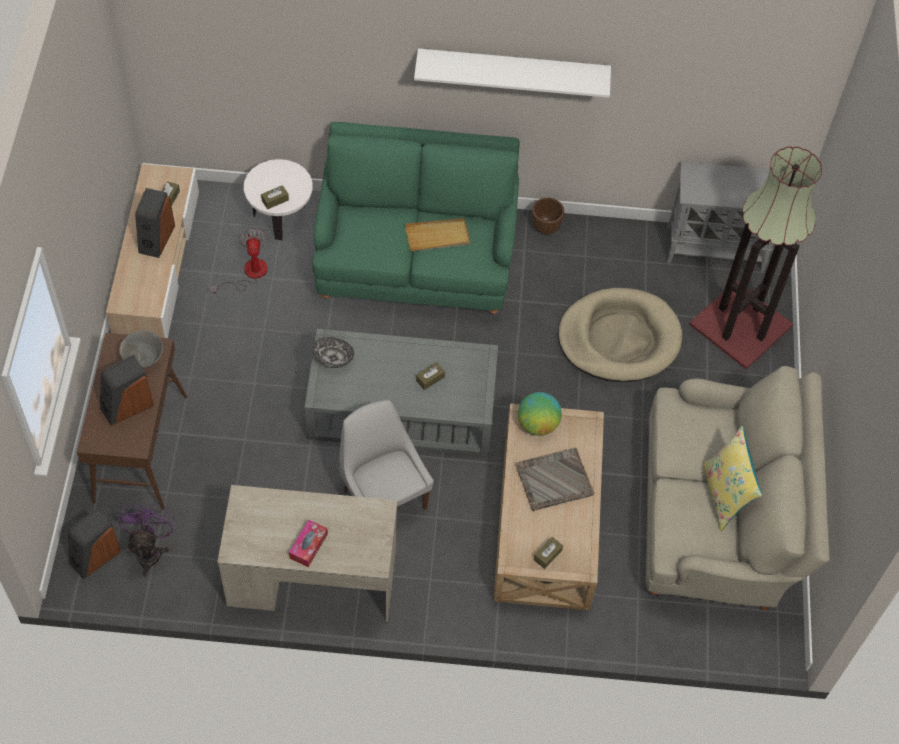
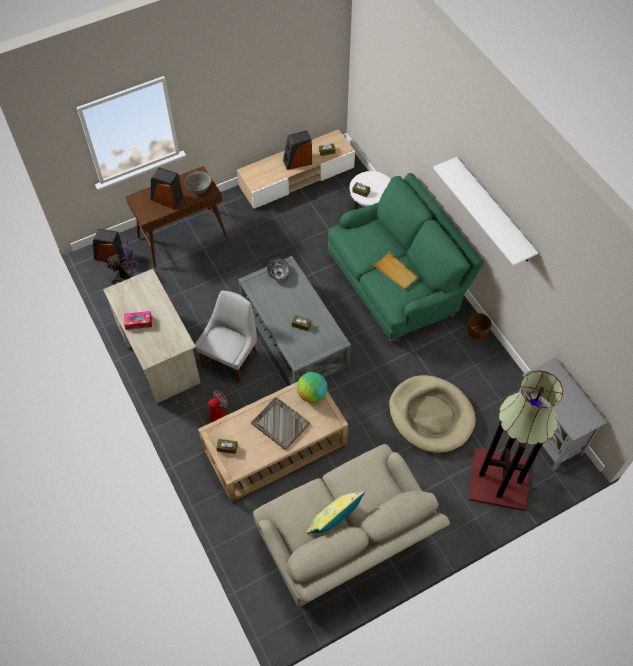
camera: 60 degrees right, 0 degrees up
fan [210,229,268,294] -> fan moved to [176,389,228,422]

